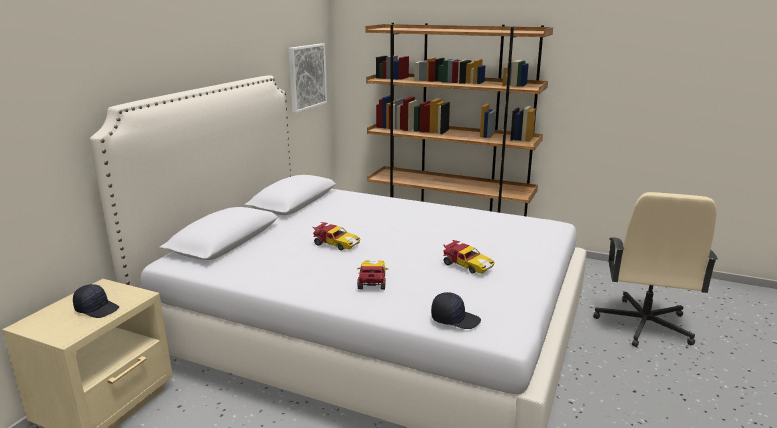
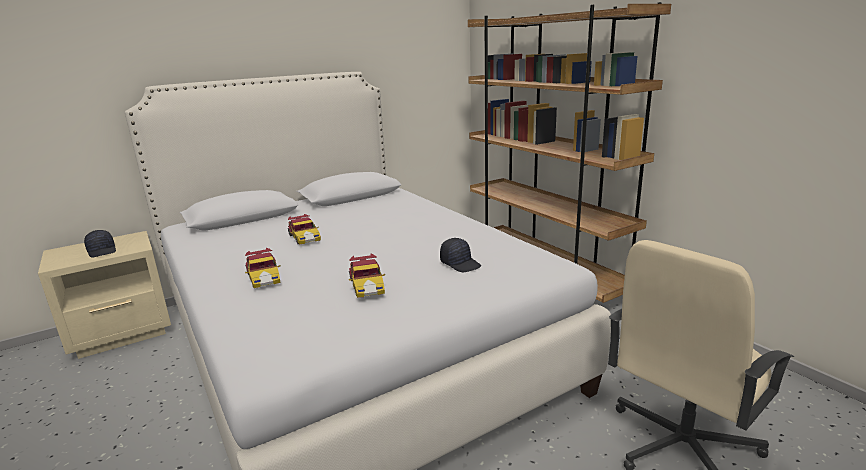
camera: 35 degrees right, 0 degrees up
picture [289,43,327,113] -> none
toy car [357,260,388,290] -> toy car turned 120 degrees clockwise [245,248,280,288]
black cap [431,292,481,329] -> black cap moved to [440,238,481,272]

